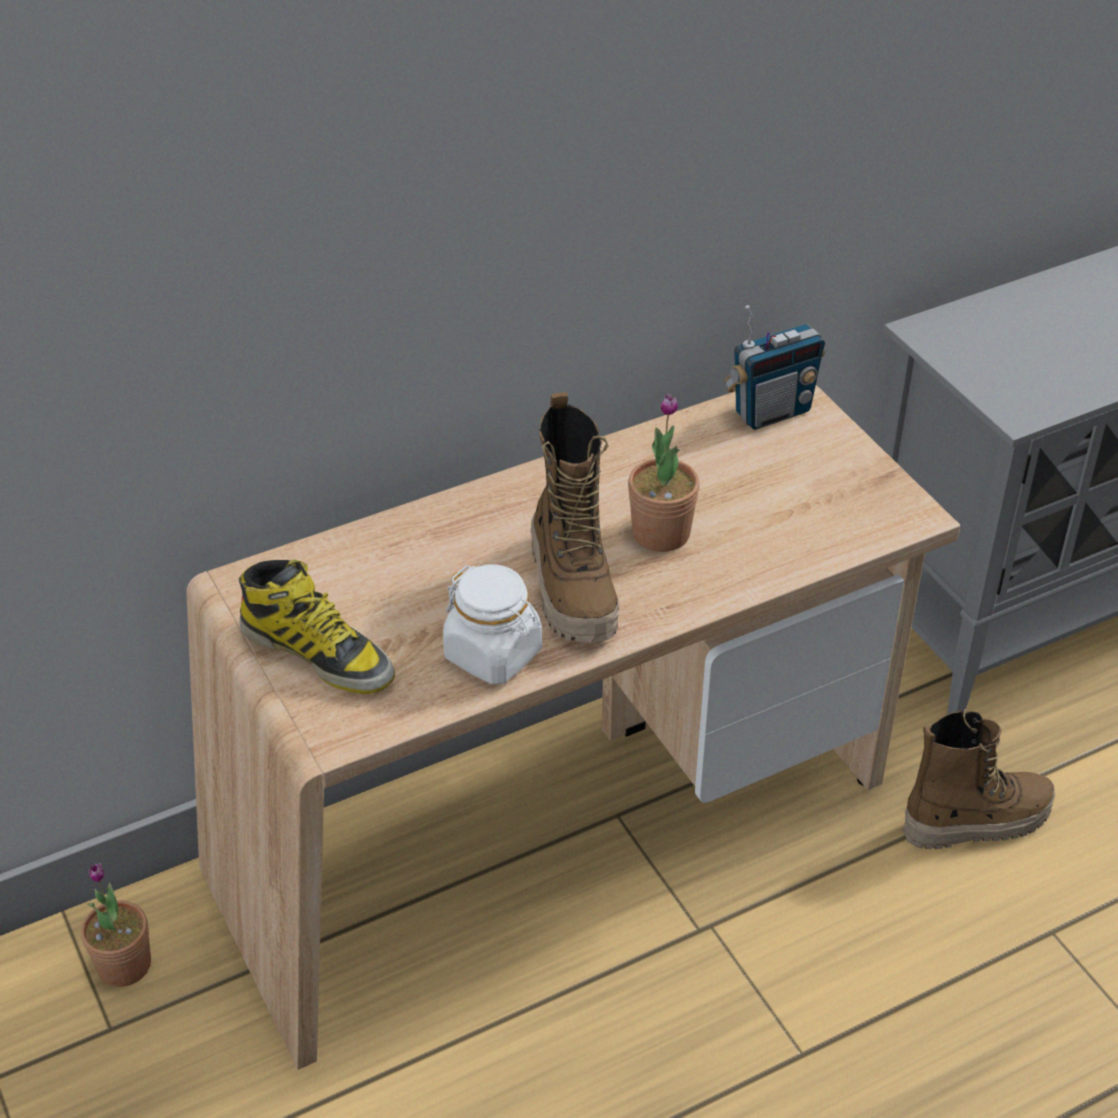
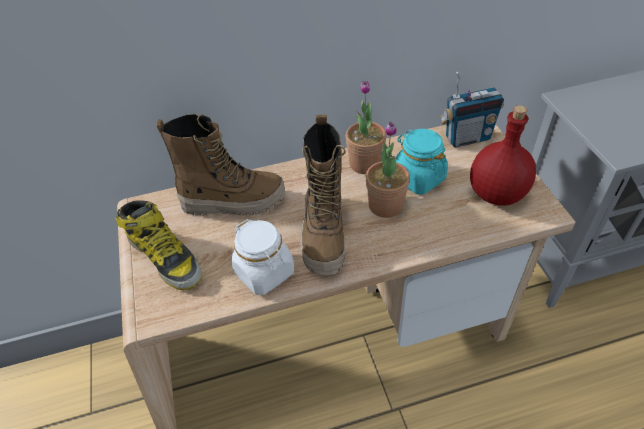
camera: 15 degrees right, 5 degrees up
potted plant [81,863,151,987] -> potted plant moved to [346,81,386,174]
boot [903,709,1055,849] -> boot moved to [156,114,285,215]
none -> turquoise jar [396,129,448,194]
none -> red bottle [470,105,536,206]

